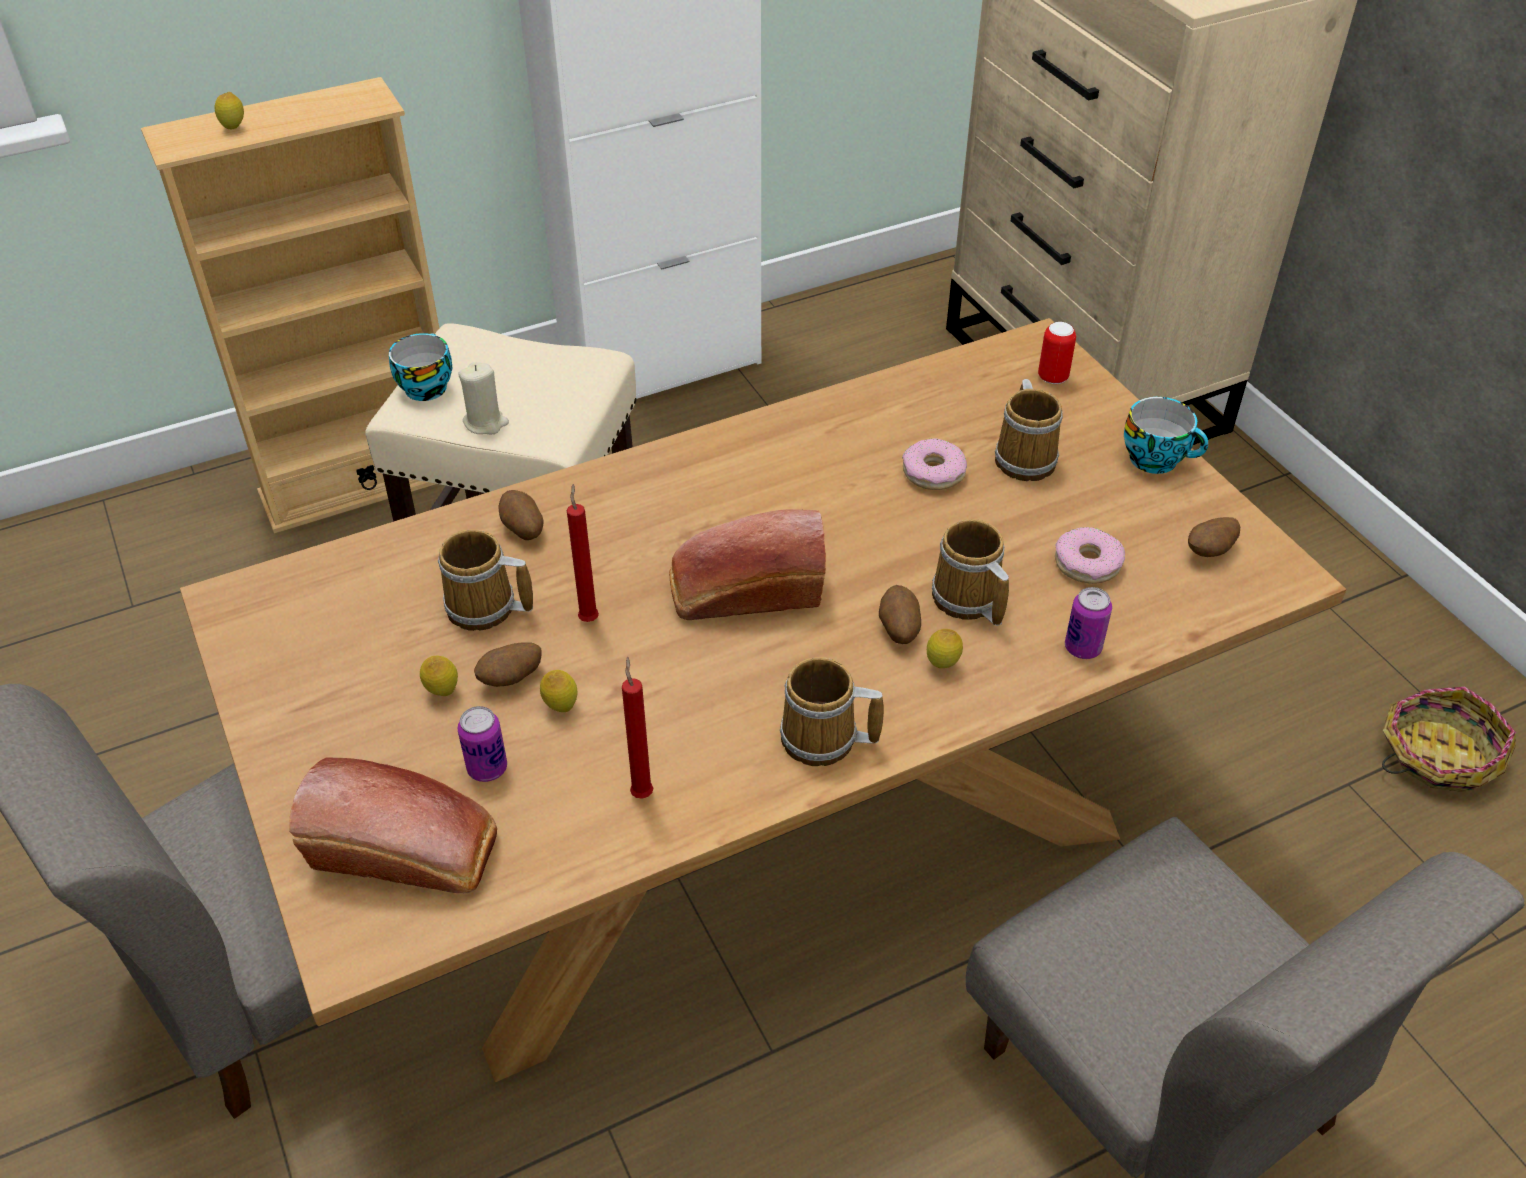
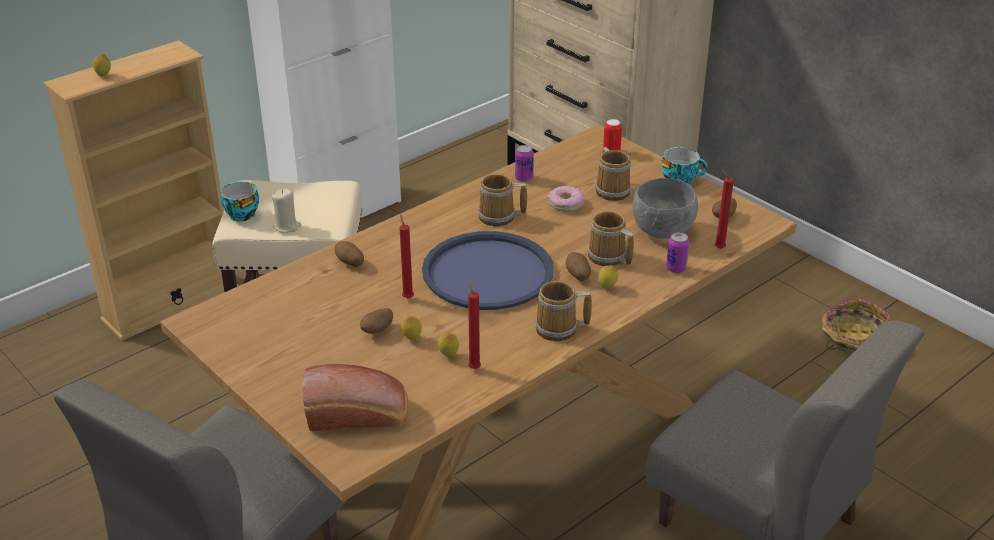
camera: 15 degrees left, 10 degrees down
lemon [420,656,458,696] -> lemon moved to [438,333,459,357]
mug [438,529,533,631] -> mug moved to [479,174,527,226]
can [458,706,507,782] -> can moved to [515,145,534,182]
bread [669,509,826,620] -> blue tray [422,231,554,310]
donut [1055,527,1125,584] -> grey bowl [633,178,698,239]
none -> red candle [715,169,734,249]

